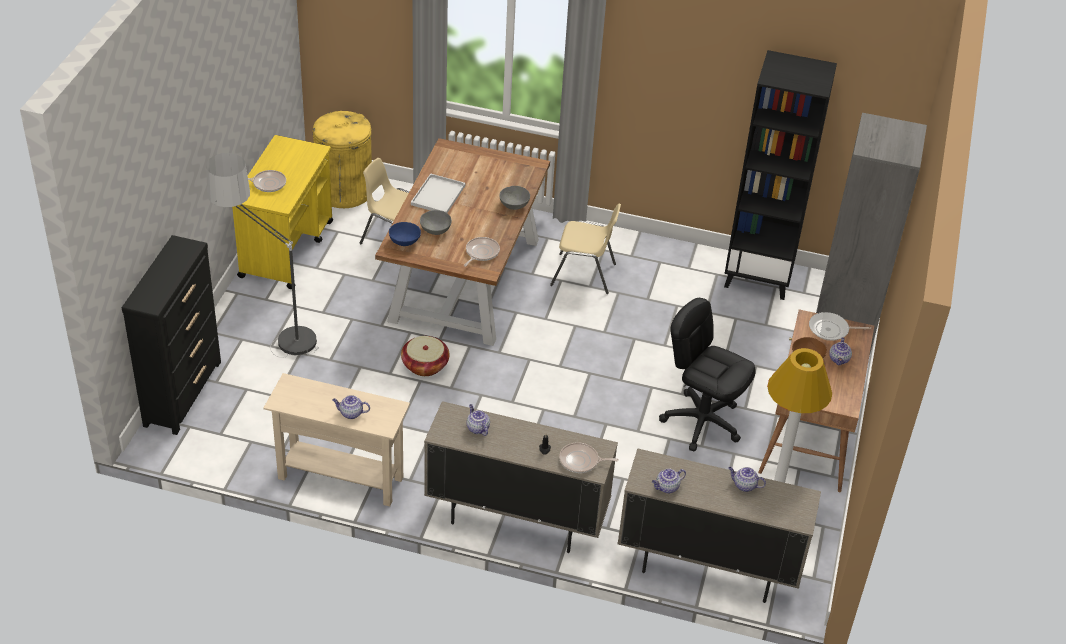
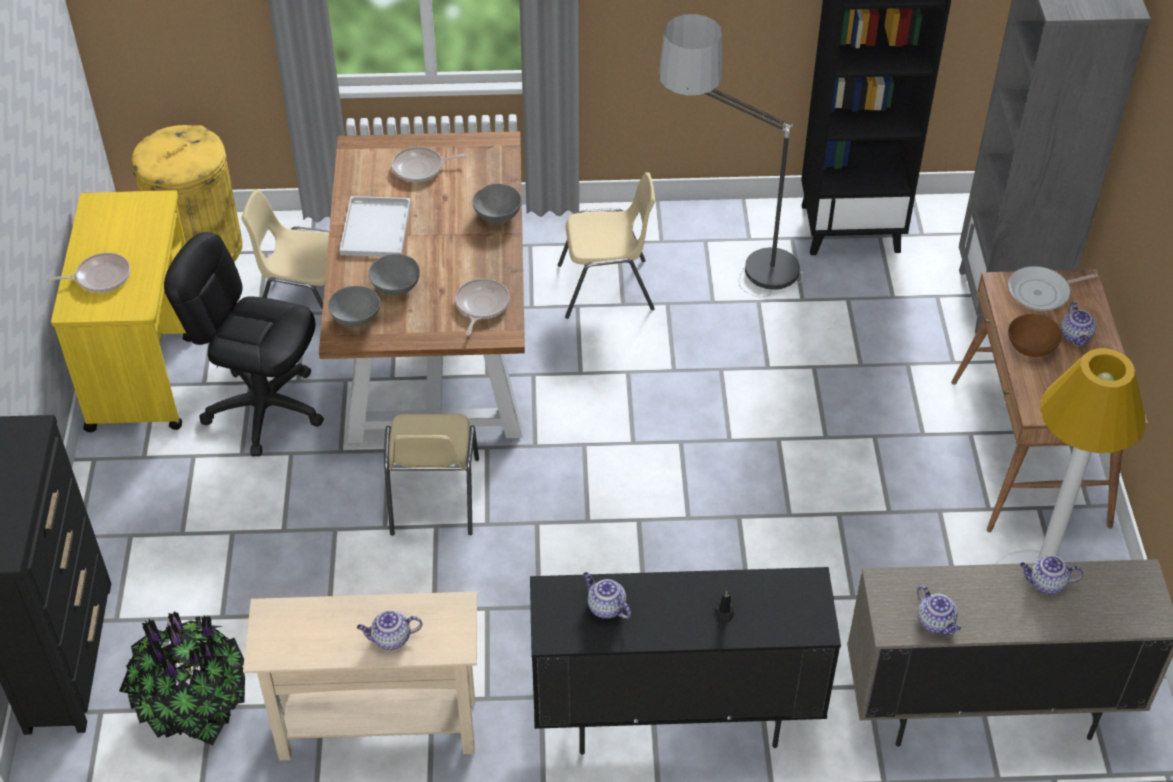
camera: 15 degrees left, 5 degrees up
floor lamp [206,153,319,358] -> floor lamp moved to [659,14,805,297]
blue bowl [389,222,421,246] -> grey bowl [328,286,381,327]
basket [401,336,450,376] -> beige chair [384,414,479,535]
beige cabinet [424,401,618,553] -> black cabinet [530,567,841,755]
frying pan [559,442,619,473] -> frying pan moved to [392,147,468,182]
teapot [652,469,686,494] -> teapot turned 75 degrees counterclockwise [917,585,961,635]
black office chair [659,298,756,452] -> black office chair moved to [164,232,324,456]
none -> potted plant [119,611,245,745]

